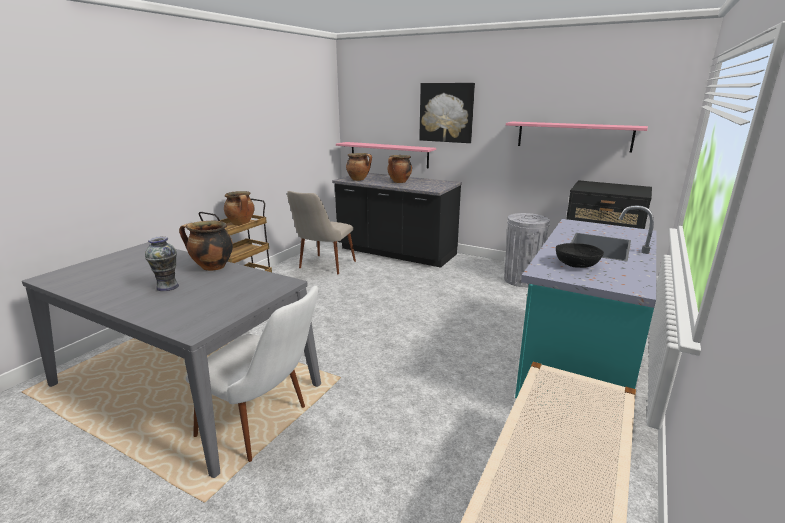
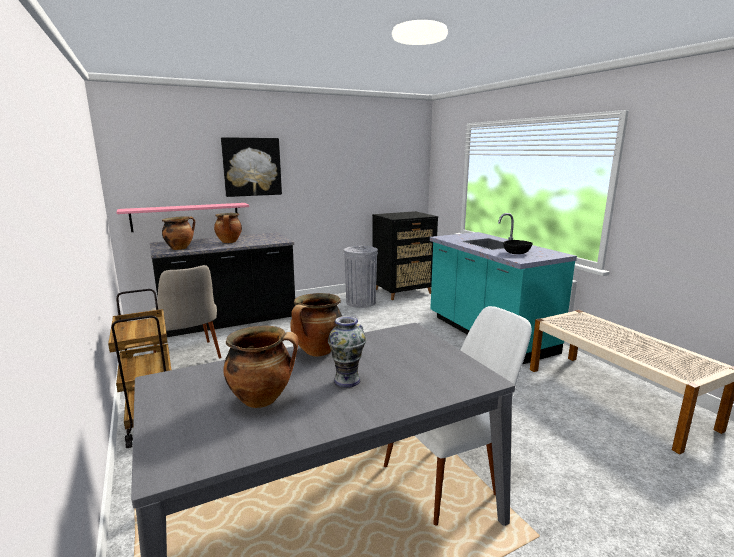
camera: 55 degrees left, 5 degrees down
cooking pot [224,191,255,226] -> cooking pot moved to [223,326,299,408]
pink shelf [506,122,648,153] -> none

